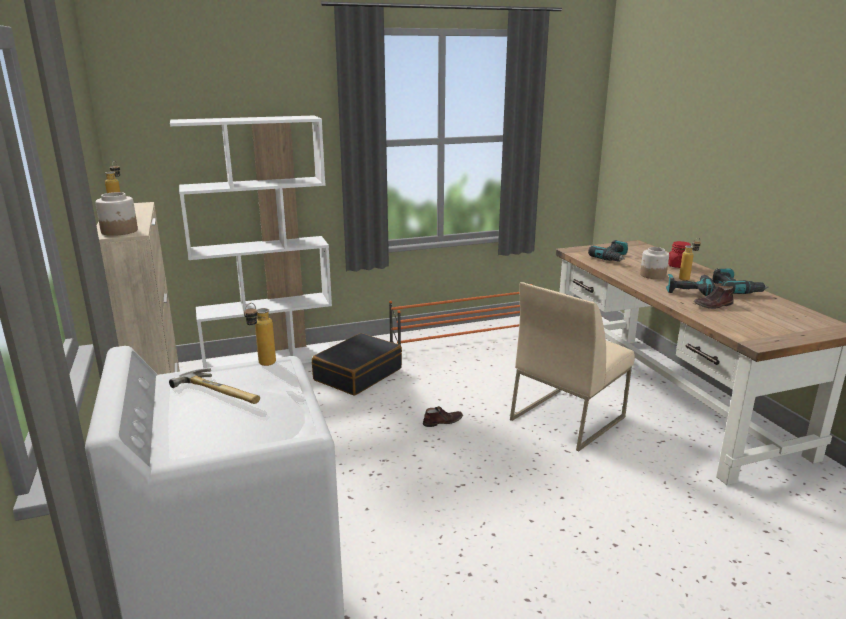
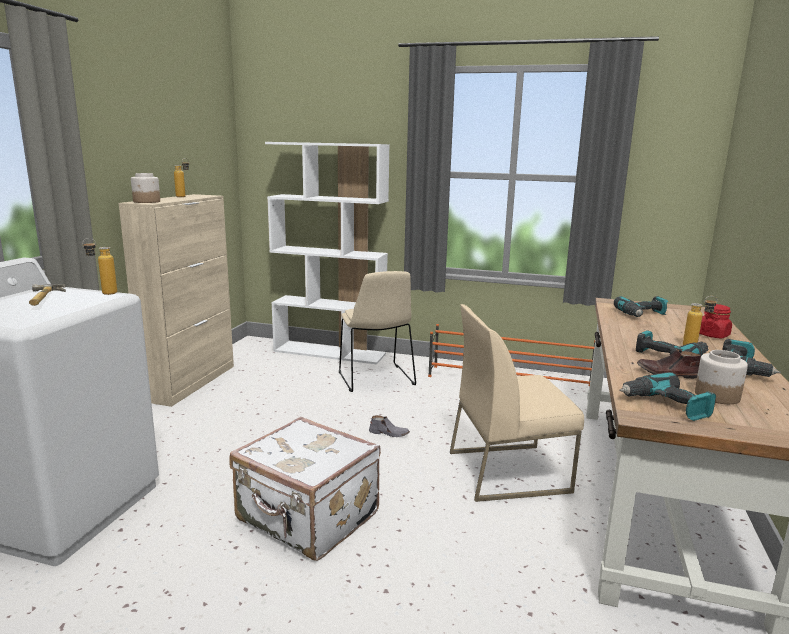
camera: 35 degrees right, 5 degrees down
black suitcase [312,333,402,396] -> beige chair [339,271,416,392]
brown shoe [423,406,463,427] -> grey shoe [369,415,410,437]
jar [640,247,669,279] -> jar moved to [695,350,748,404]
none -> white suitcase [229,417,381,561]
none -> power drill [619,372,716,421]

